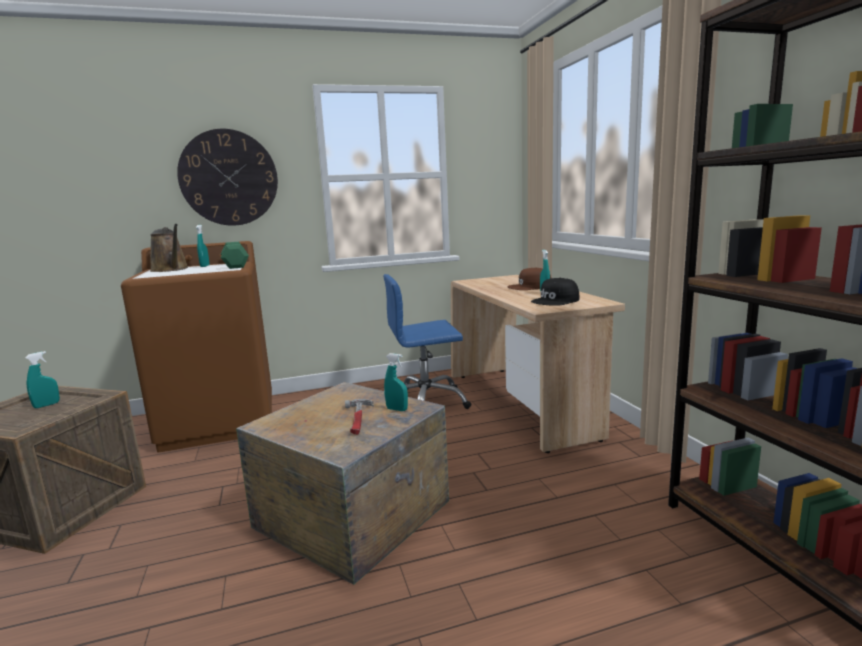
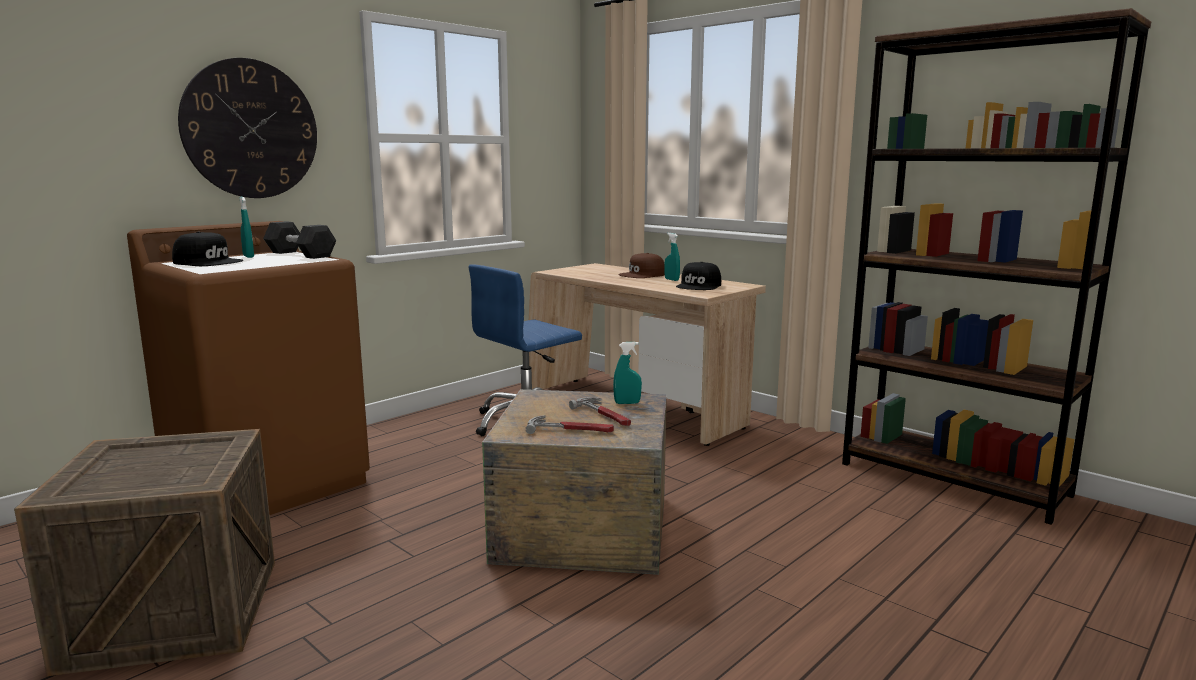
camera: 30 degrees left, 0 degrees up
turquoise spray bottle [25,351,60,408] -> none
brown watering can [150,224,189,272] -> black cap [172,232,243,266]
green dumbbell [221,242,249,269] -> black dumbbell [263,221,336,259]
none -> hammer [525,415,614,434]

